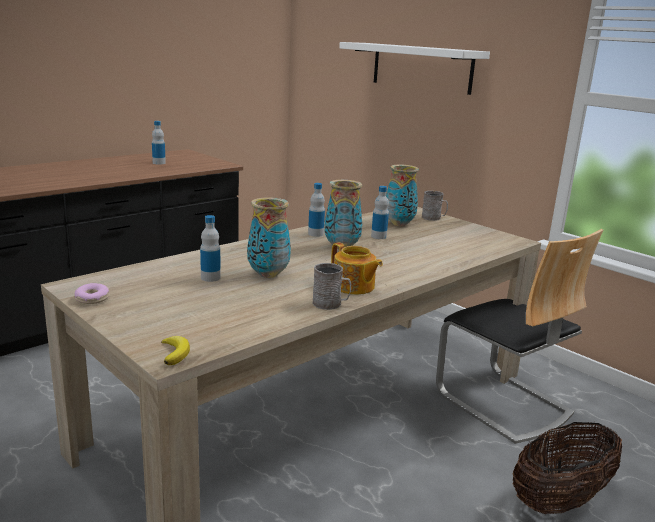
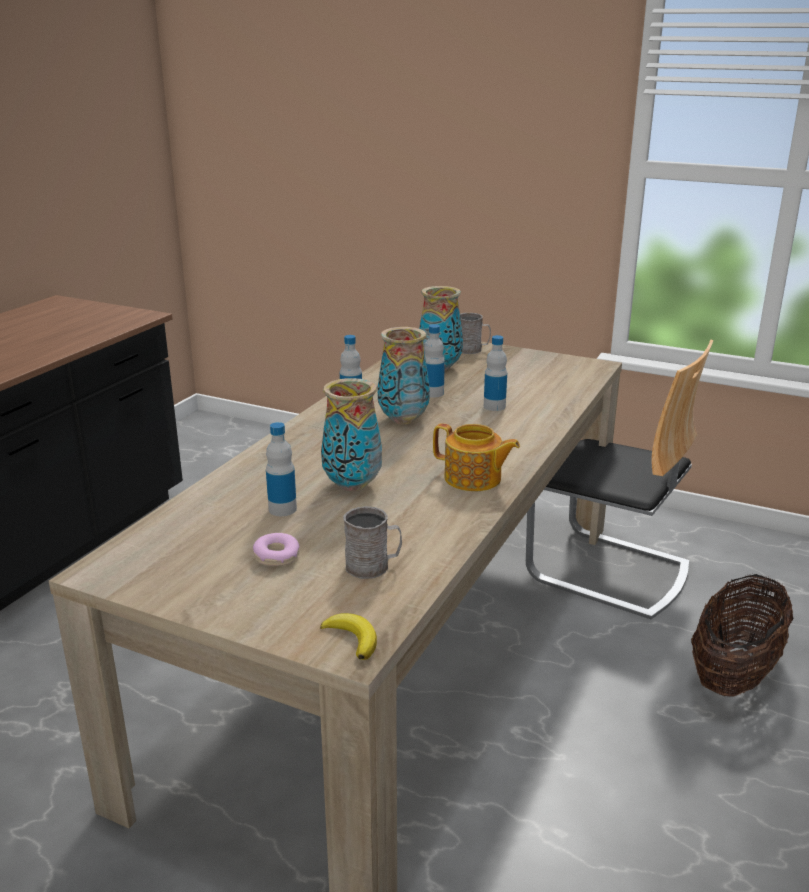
camera: 20 degrees left, 5 degrees up
donut [75,283,109,304] -> donut moved to [253,533,300,566]
bottle [152,121,166,165] -> bottle moved to [484,335,507,411]
grey mug [313,263,351,310] -> grey mug moved to [343,506,402,579]
white shelf [339,42,490,95] -> none

